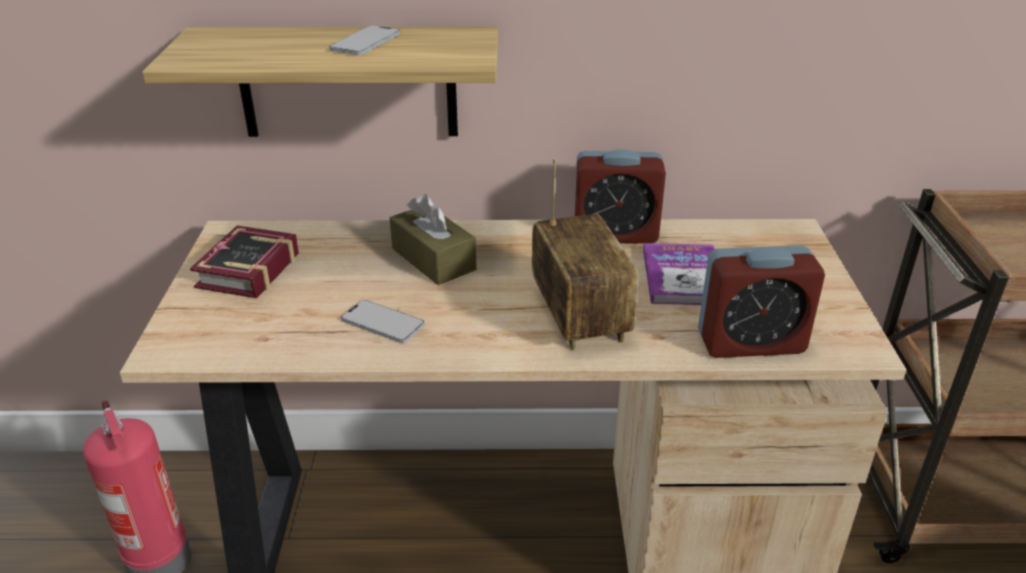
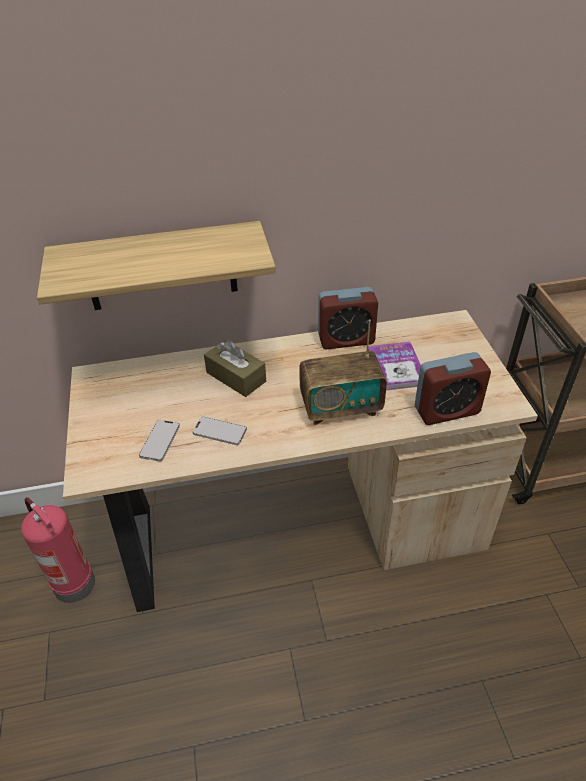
camera: 10 degrees left, 10 degrees up
book [190,225,299,299] -> none
phone [329,25,400,55] -> phone moved to [139,420,180,461]
radio [532,158,639,350] -> radio turned 105 degrees clockwise [299,320,387,425]

